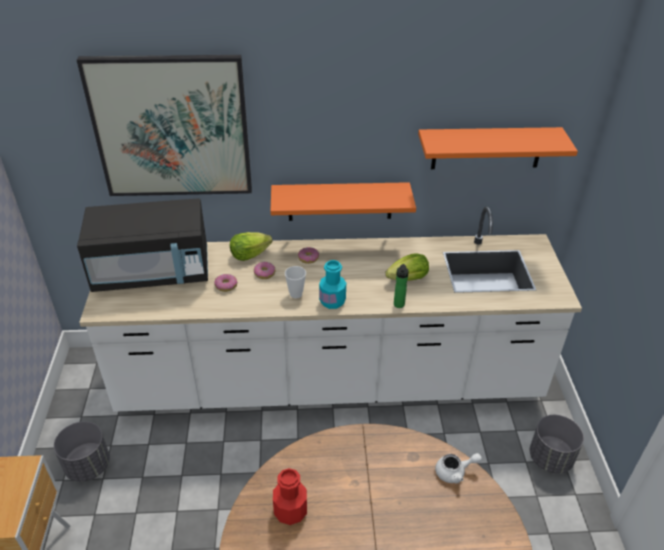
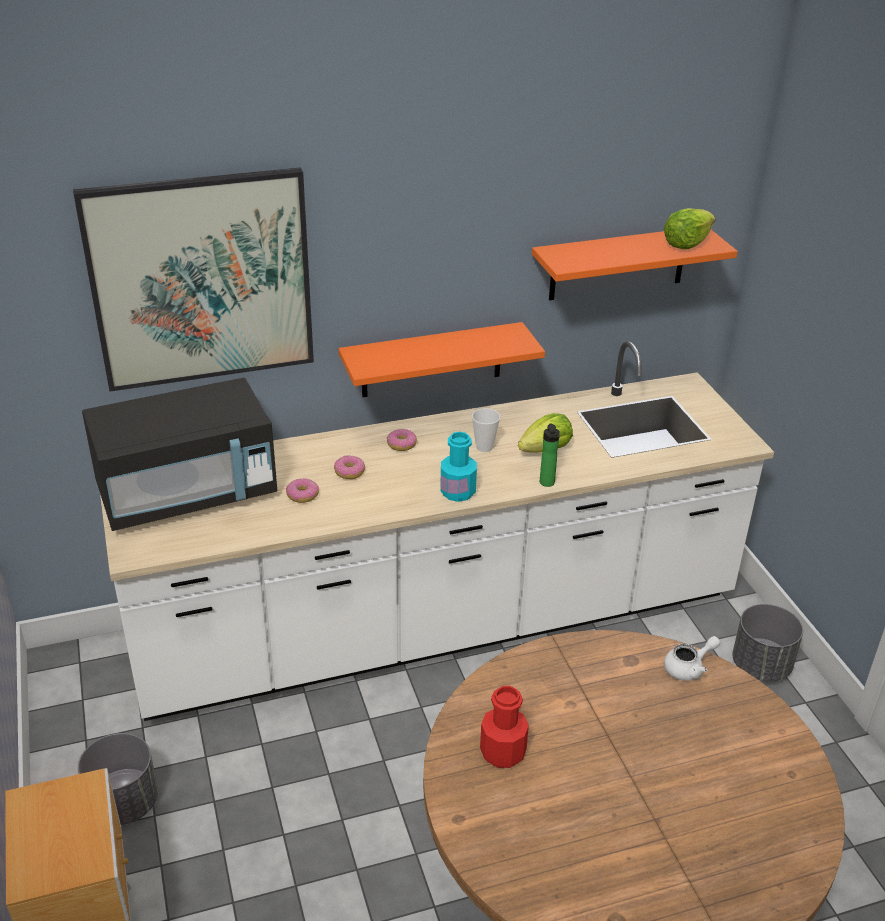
camera: 15 degrees left, 5 degrees down
lettuce [230,232,273,261] -> lettuce moved to [664,208,715,249]
cup [285,266,306,298] -> cup moved to [472,408,500,452]

